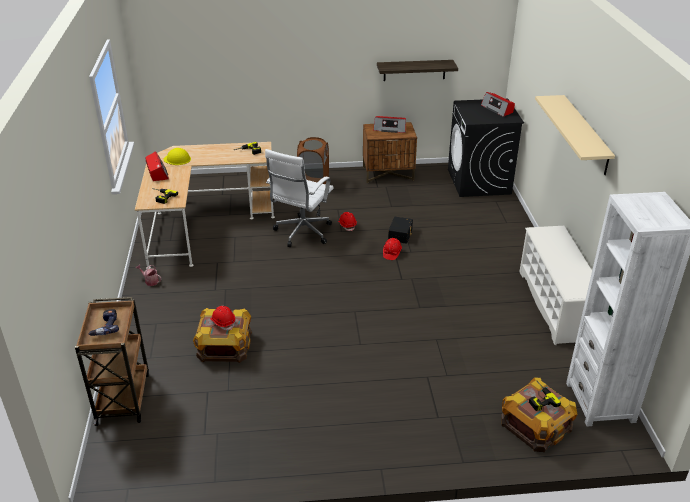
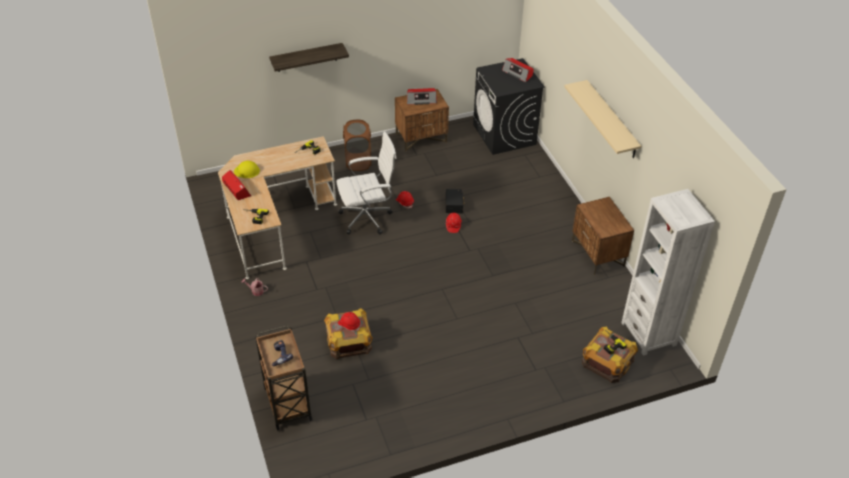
camera: 15 degrees left, 10 degrees up
white office chair [265,149,333,247] -> white office chair turned 120 degrees counterclockwise [336,131,397,235]
shelf [377,60,458,81] -> shelf moved to [269,43,349,72]
white shoe rack [519,226,592,345] -> brown nightstand [572,197,634,275]

